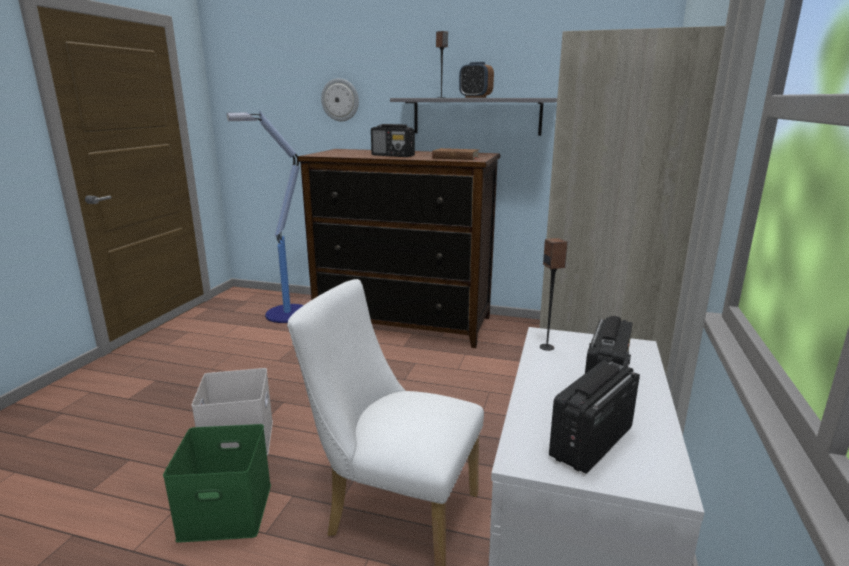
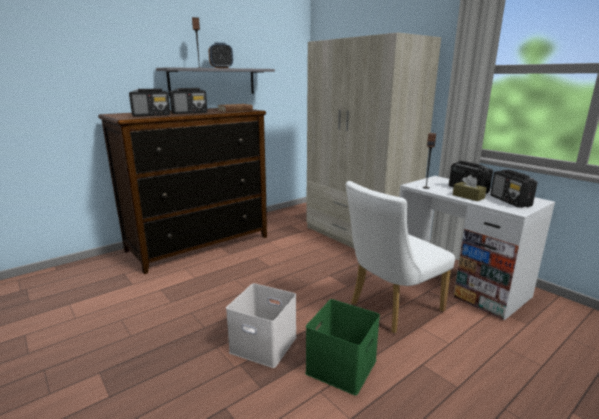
camera: 55 degrees left, 0 degrees up
floor lamp [227,111,304,323] -> none
wall clock [321,78,359,122] -> none
none -> radio [129,89,170,117]
none -> brown tissue box [453,175,487,201]

